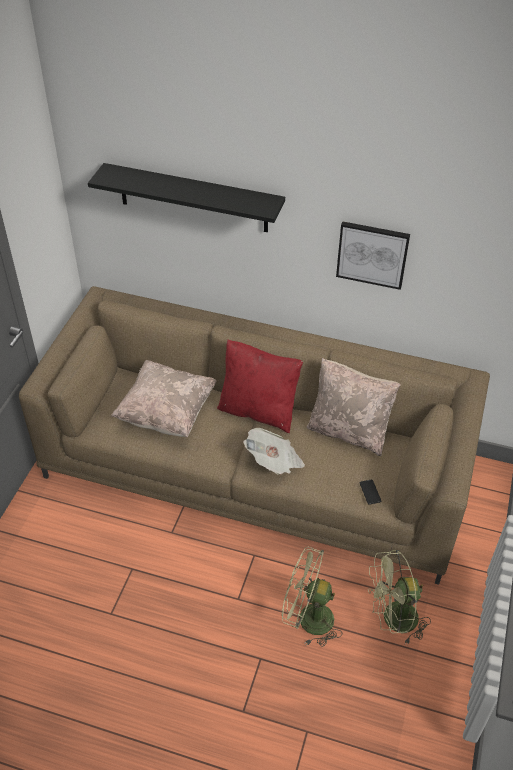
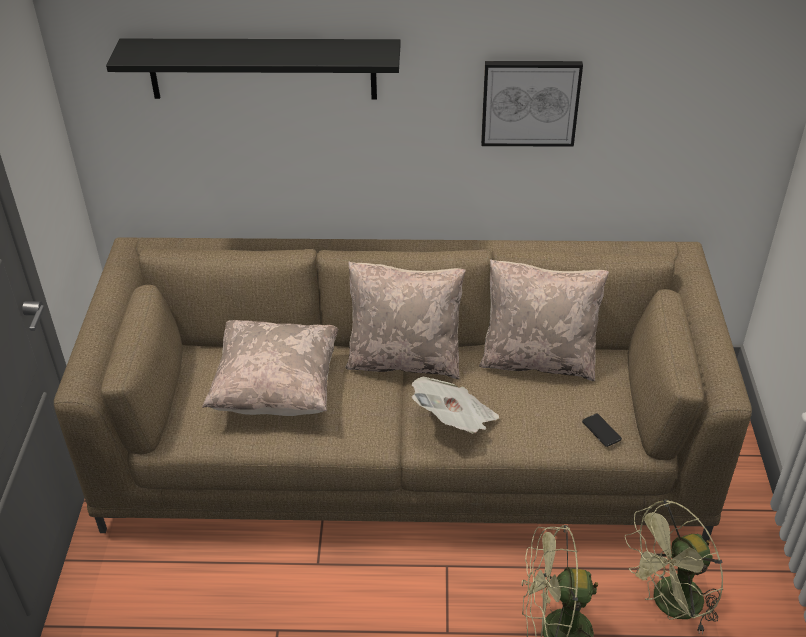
camera: 15 degrees left, 5 degrees down
red pillow [217,339,303,433] -> beige pillow [345,262,466,379]

